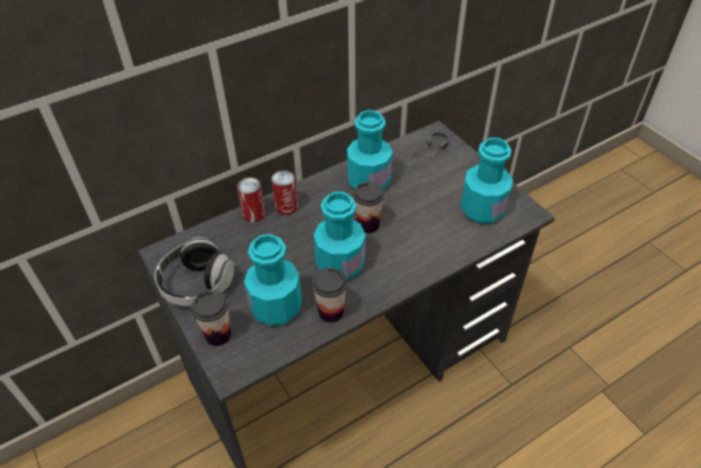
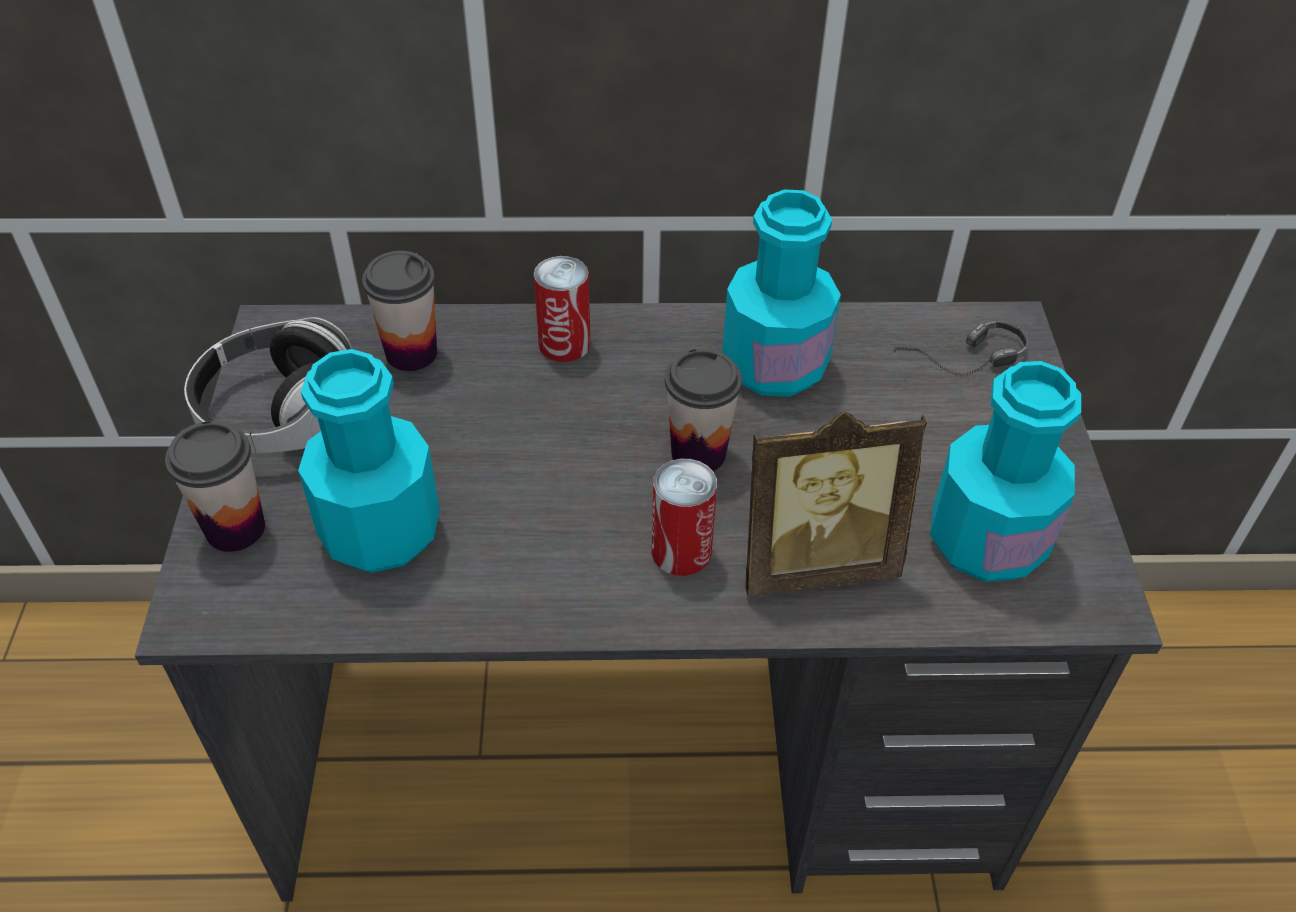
camera: 30 degrees right, 0 degrees up
can [237,177,265,223] -> can moved to [652,459,717,576]
cup [312,268,347,323] -> cup moved to [362,251,437,371]
turquoise bottle [313,192,366,280] -> none
none -> picture frame [745,411,927,596]

